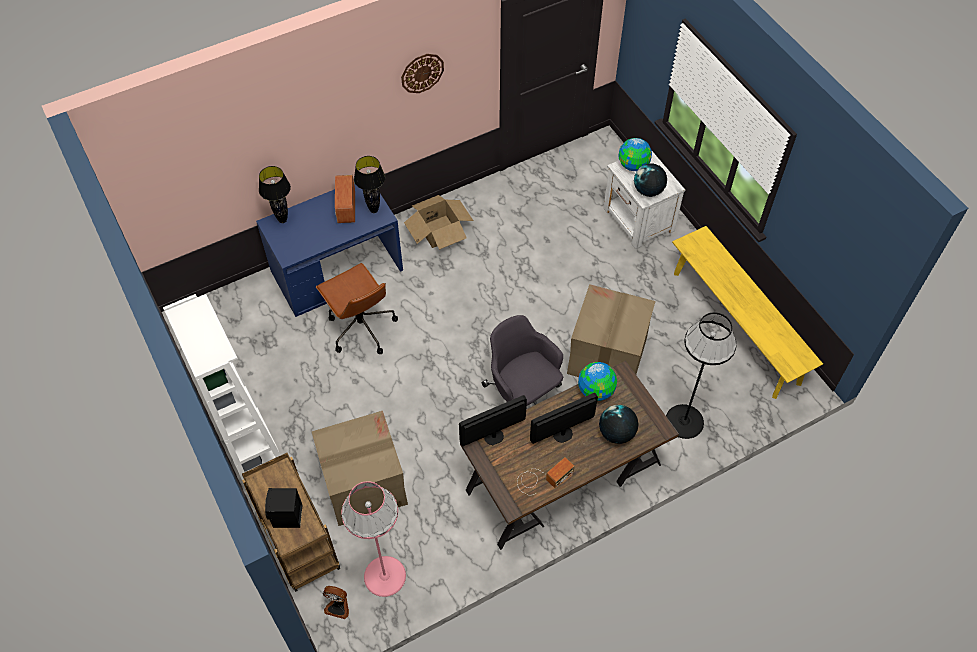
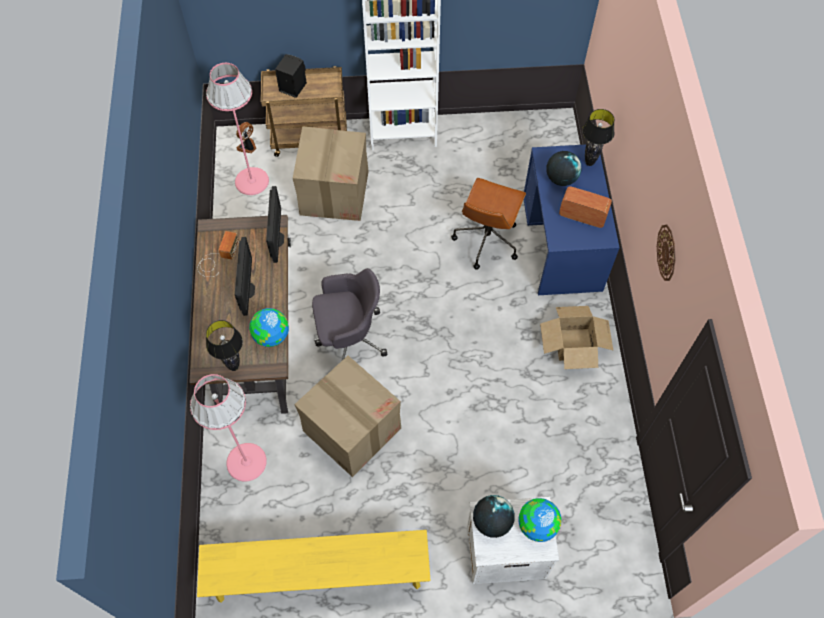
camera: 115 degrees right, 5 degrees up
brown office chair [316,263,398,354] -> brown office chair turned 60 degrees counterclockwise [451,178,526,270]
black table lamp [354,156,385,213] -> black table lamp moved to [206,320,243,371]
radio [517,457,575,495] -> radio turned 150 degrees counterclockwise [198,231,239,277]
globe [599,405,639,444] -> globe moved to [546,151,582,186]
black floor lamp [666,312,736,439] -> pink floor lamp [190,374,267,482]

